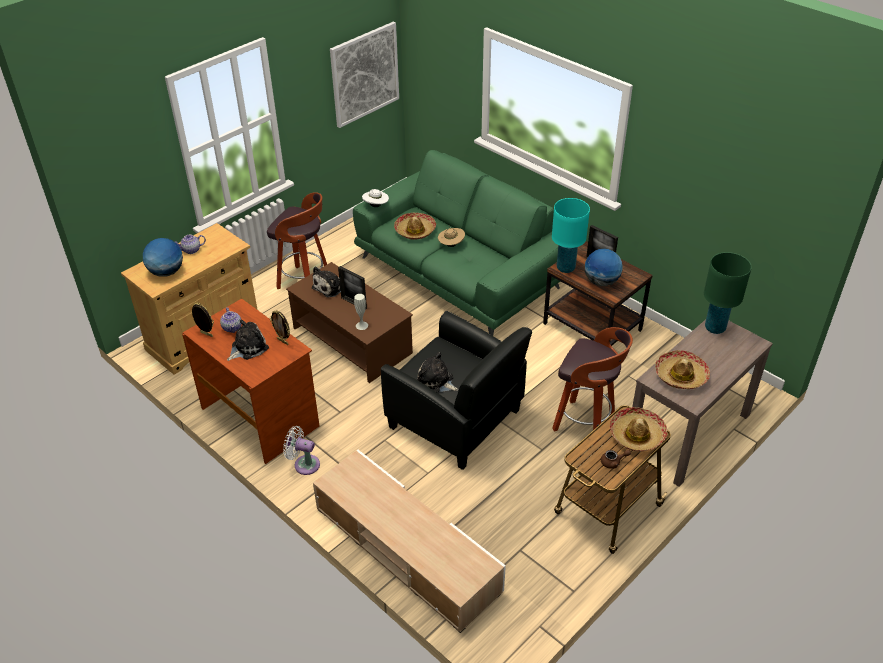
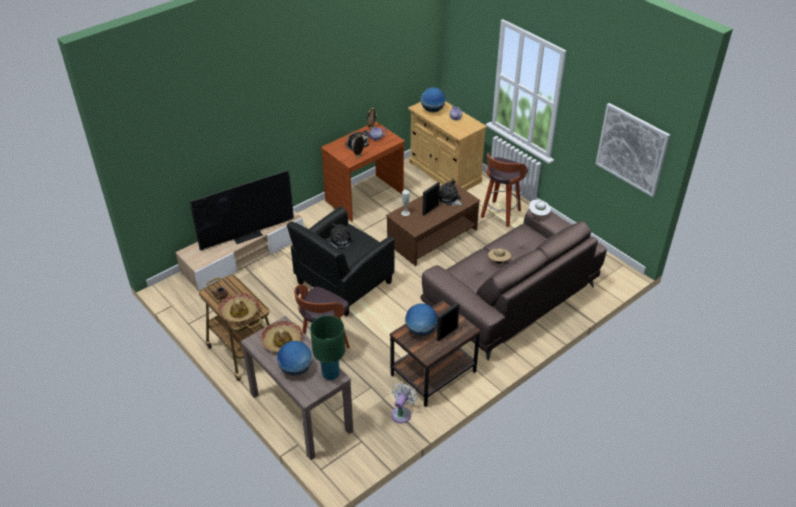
camera: 95 degrees right, 0 degrees up
white fan [283,426,320,475] -> white fan moved to [391,383,417,423]
green sofa [353,150,560,336] -> brown sofa [420,209,607,360]
hat [394,213,436,240] -> none
turquoise table lamp [552,198,590,273] -> none
none -> television [190,170,294,251]
none -> globe [277,341,312,376]

